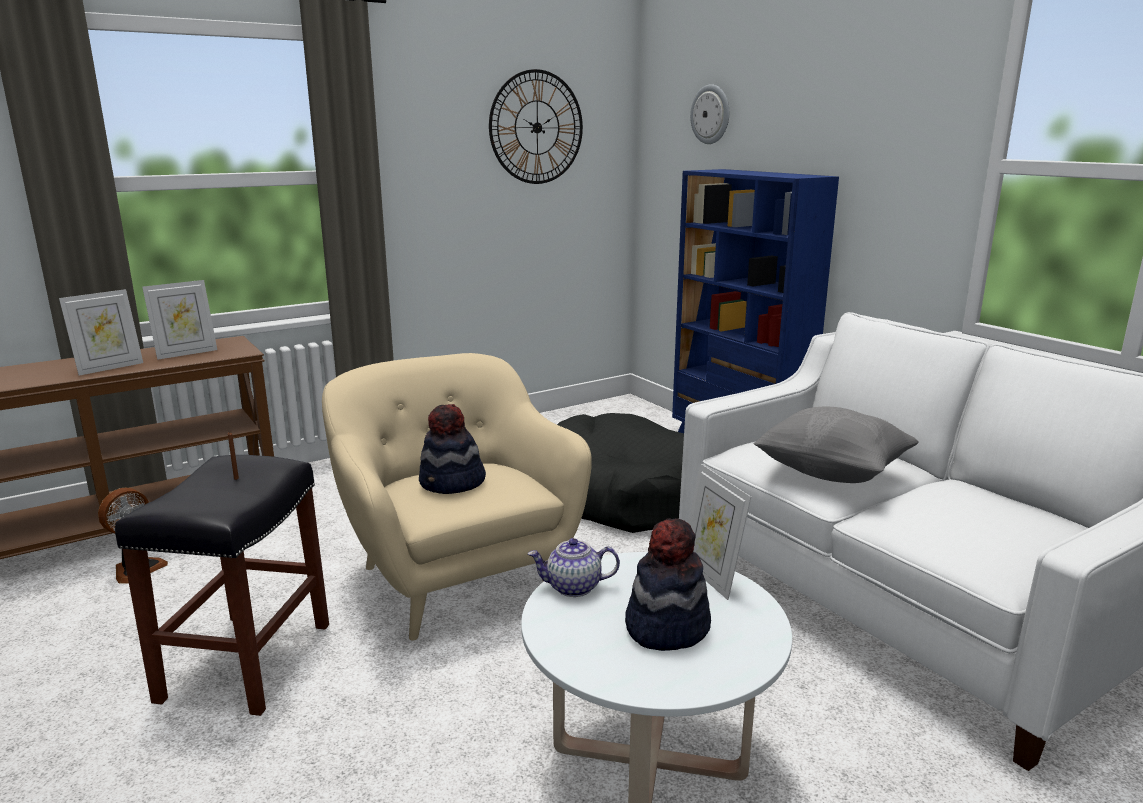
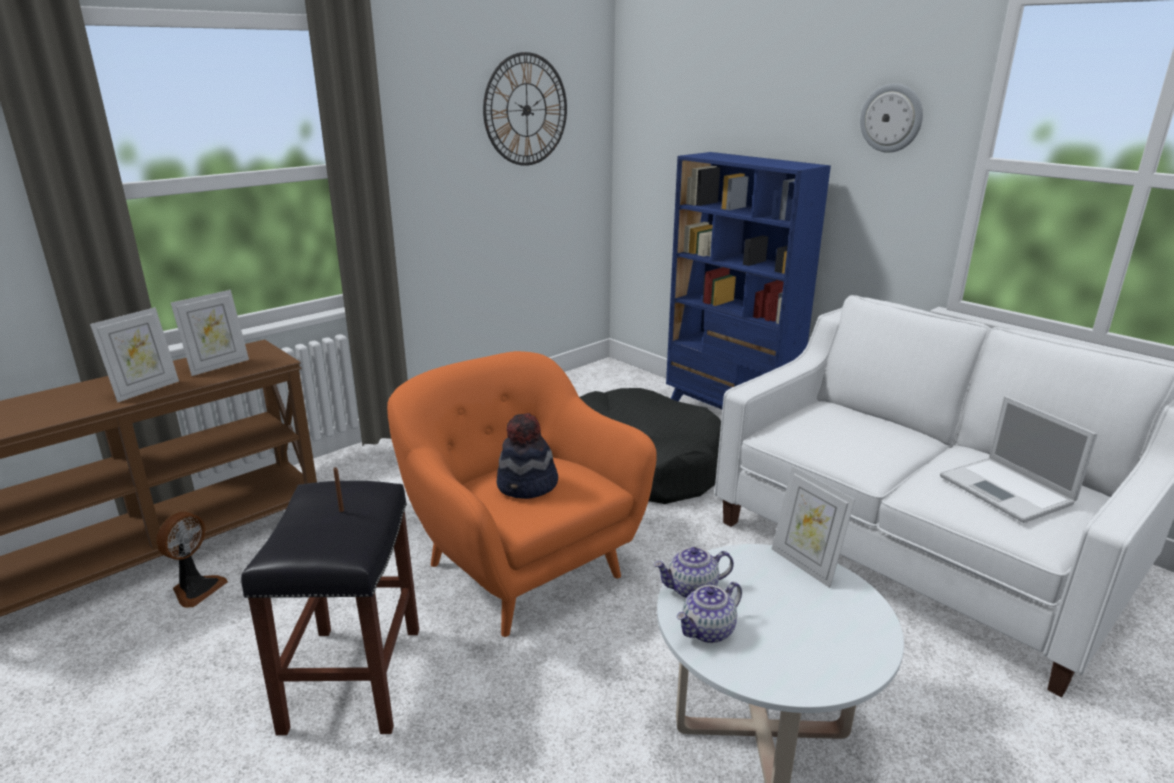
camera: 10 degrees left, 5 degrees up
beige armchair [322,353,592,640] -> orange armchair [387,351,657,637]
hat [625,518,711,651] -> none
wall clock [690,84,729,144] -> wall clock moved to [860,83,923,153]
grey pillow [753,407,919,483] -> none
none -> teapot [676,582,742,643]
none -> laptop [940,396,1097,523]

